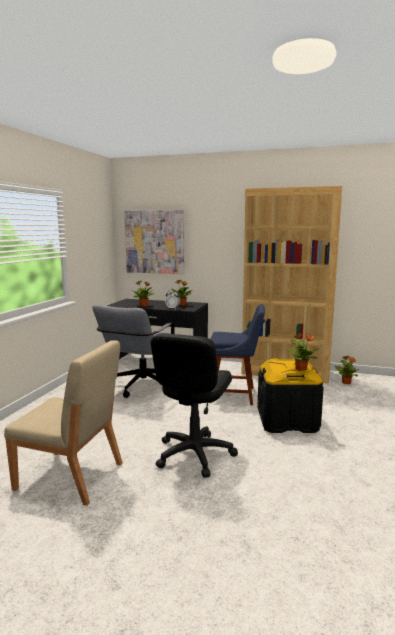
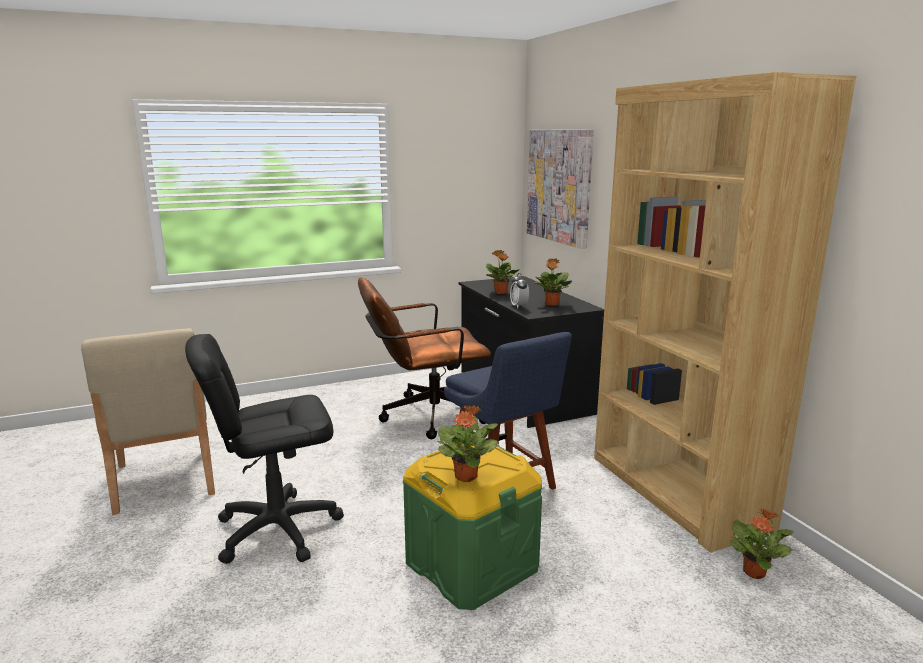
camera: 50 degrees right, 5 degrees up
grey office chair [92,305,175,398] -> brown office chair [358,277,491,439]
black storage box [257,358,324,433] -> green storage box [403,439,542,610]

